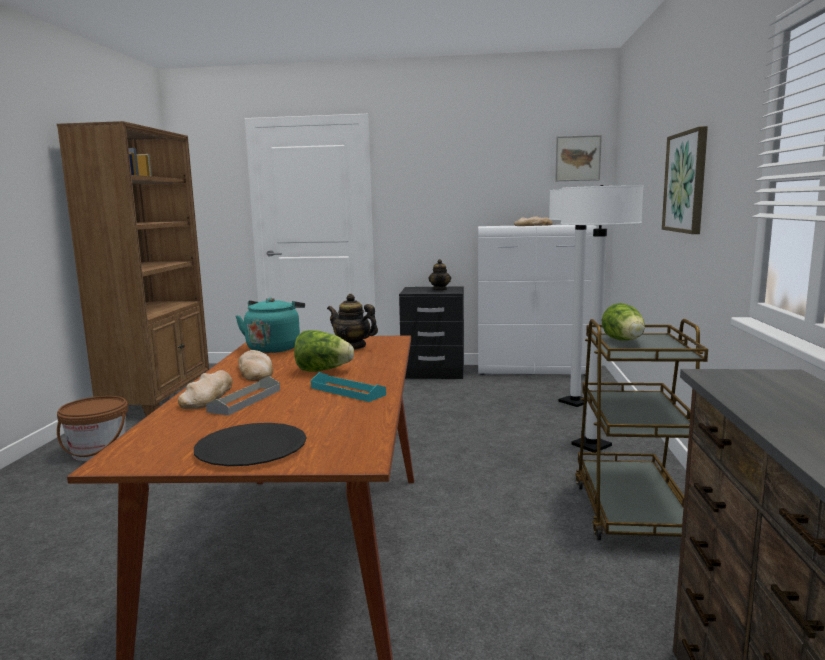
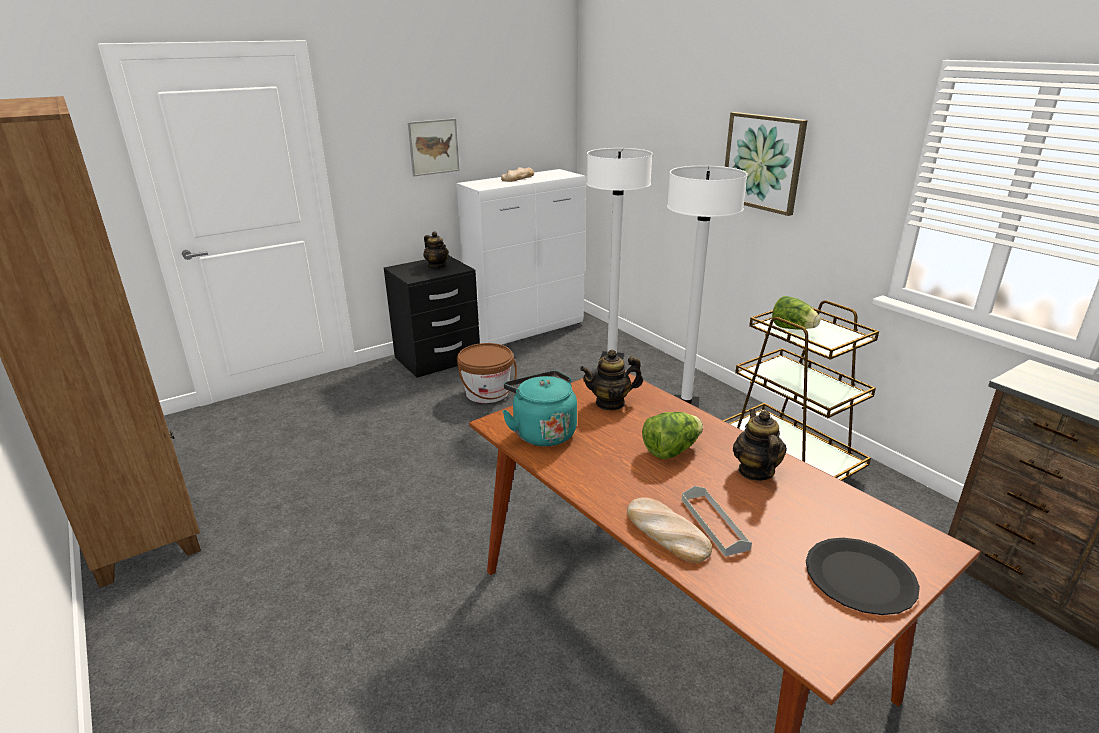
camera: 40 degrees left, 15 degrees up
brown bucket [57,396,128,461] -> brown bucket moved to [457,343,517,403]
bread [238,350,273,381] -> none
turquoise tray [311,372,386,402] -> teapot [733,409,787,481]
picture [555,135,602,181] -> picture moved to [408,118,460,176]

